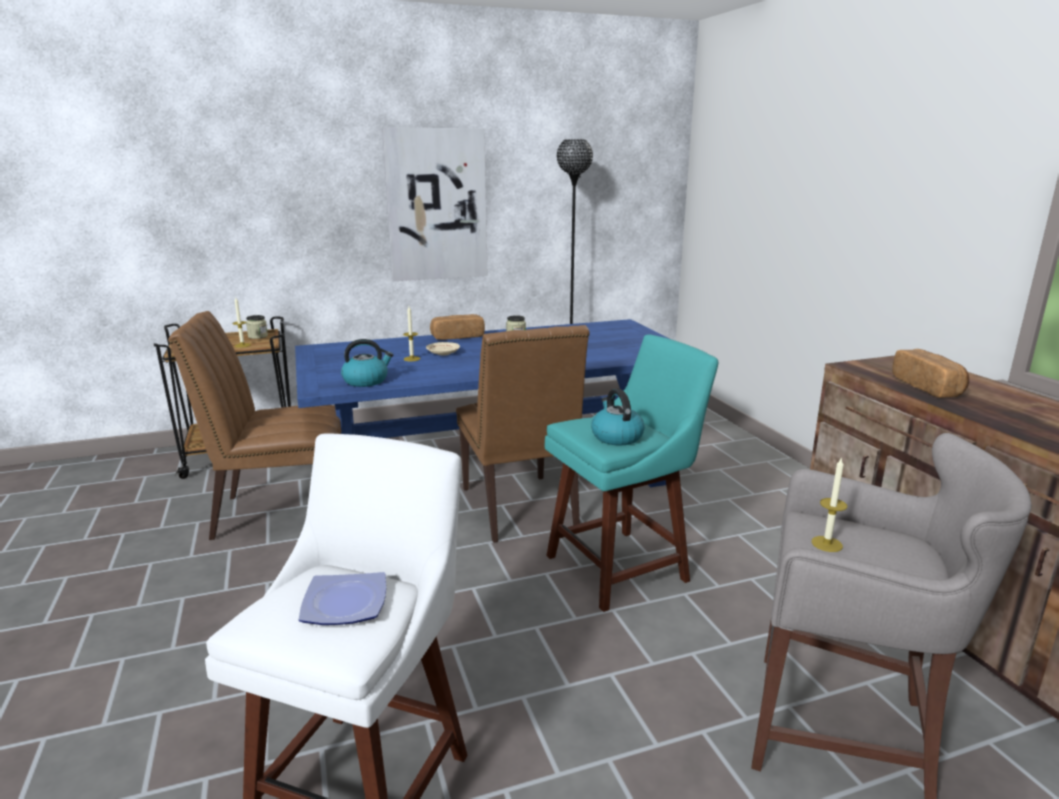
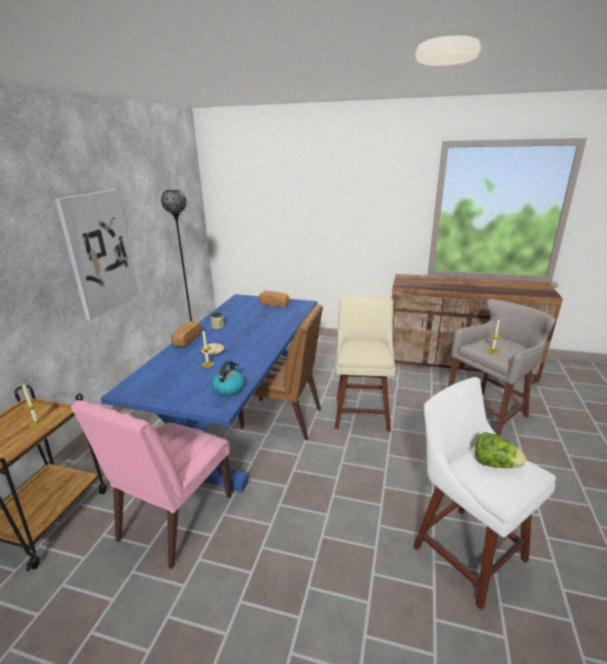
camera: 55 degrees left, 5 degrees up
brown chair [168,311,341,540] -> pink chair [71,400,232,569]
jar [246,315,268,339] -> none
plate [299,572,386,625] -> lettuce [475,432,526,468]
turquoise stool [545,334,718,612] -> beige stool [335,297,396,432]
kettle [591,389,645,445] -> none
bread [892,349,969,398] -> bread moved to [259,291,290,307]

